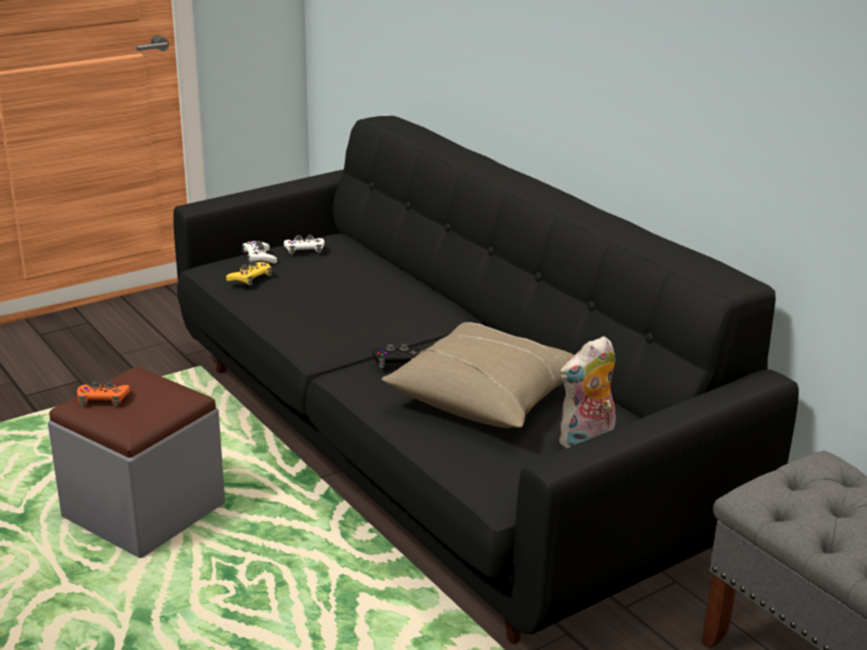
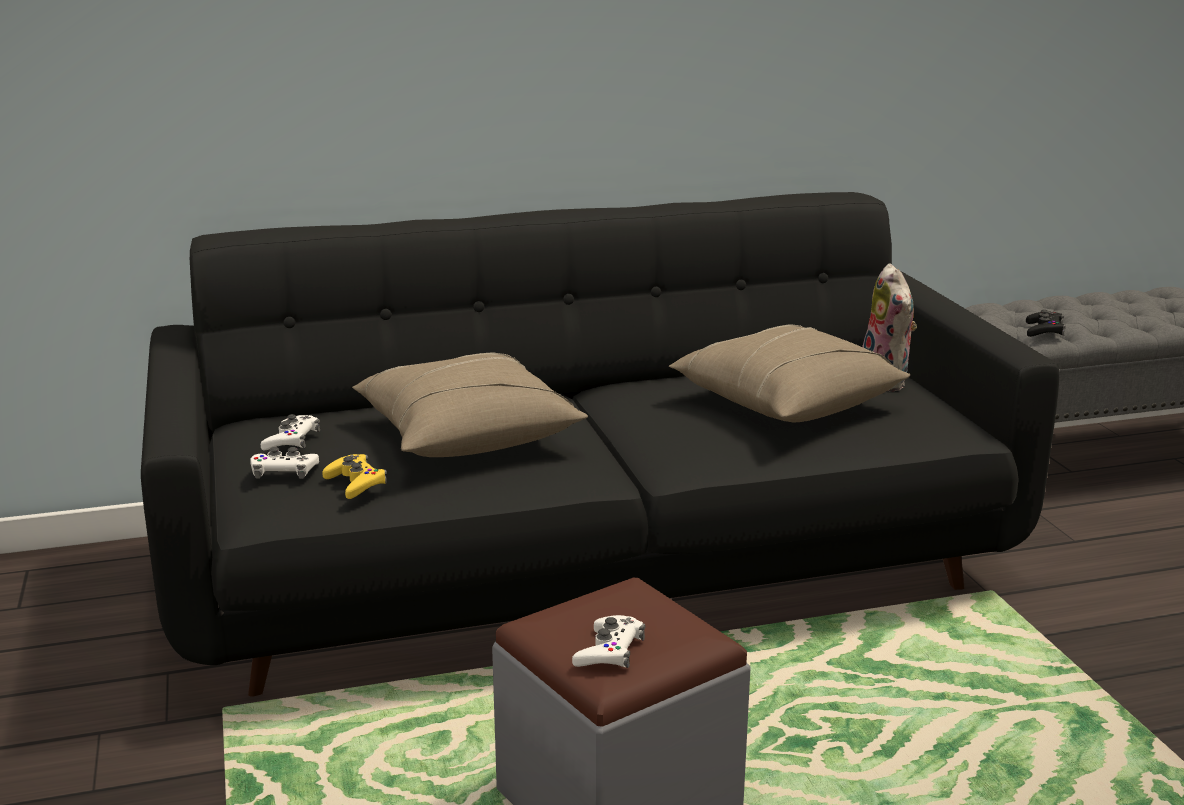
camera: 70 degrees left, 5 degrees down
orange game controller [77,381,130,406] -> white game controller [572,615,645,668]
black game controller [373,344,421,369] -> black game controller moved to [1026,310,1066,337]
none -> beige pillow [352,352,588,457]

